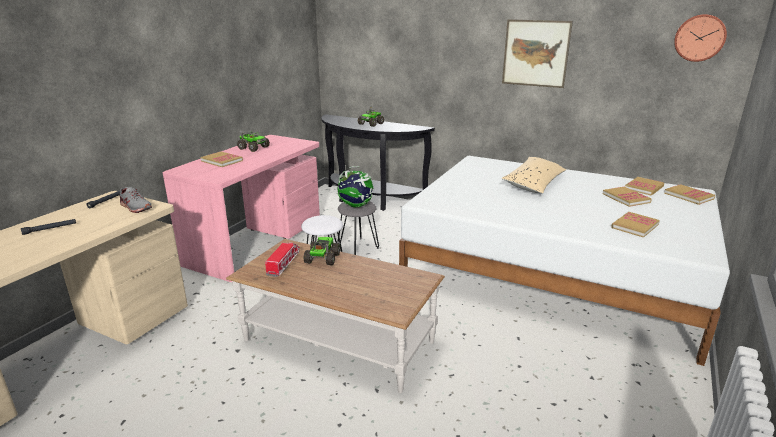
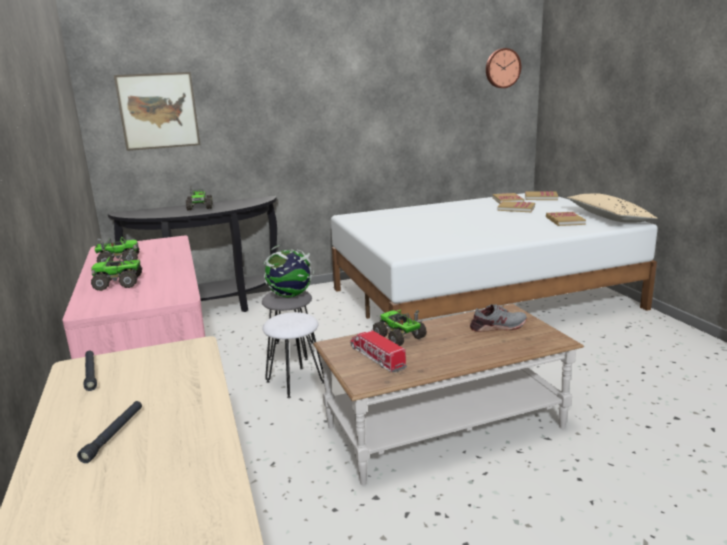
camera: 45 degrees left, 5 degrees down
grey shoe [120,187,152,213] -> grey shoe moved to [470,304,527,332]
book [201,151,243,167] -> toy truck [91,249,142,291]
beige pillow [501,157,566,194] -> beige pillow moved to [567,193,658,223]
picture [502,19,573,88] -> picture moved to [114,72,200,151]

